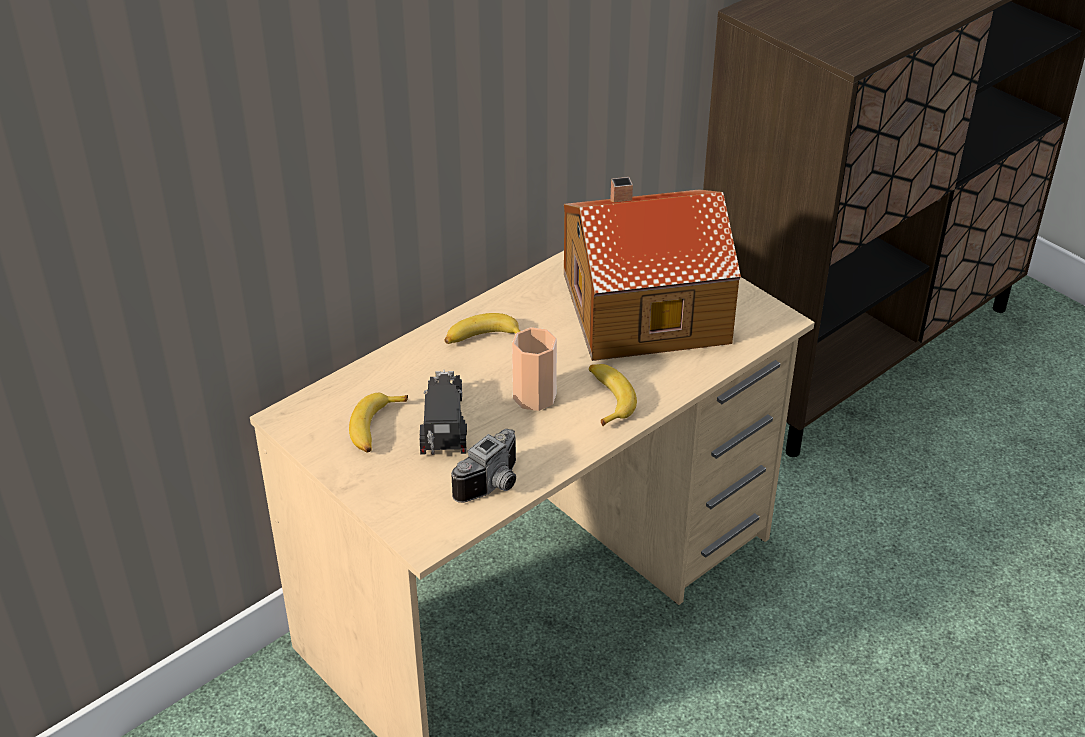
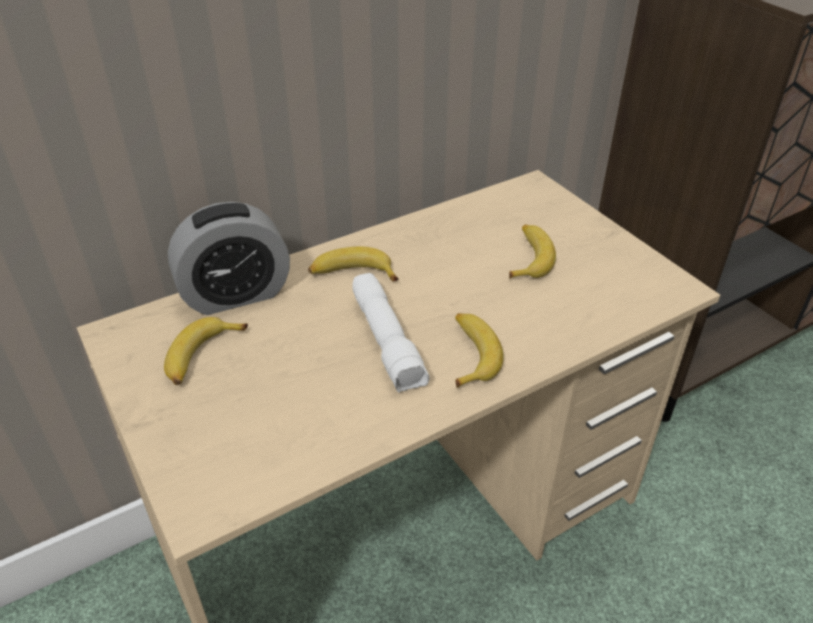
camera: 10 degrees right, 0 degrees up
toy truck [420,370,467,455] -> none
camera [451,429,516,503] -> none
cup [512,327,557,411] -> white flashlight [352,273,429,393]
toy house [564,177,741,361] -> banana [509,225,556,279]
none -> alarm clock [168,202,290,315]

